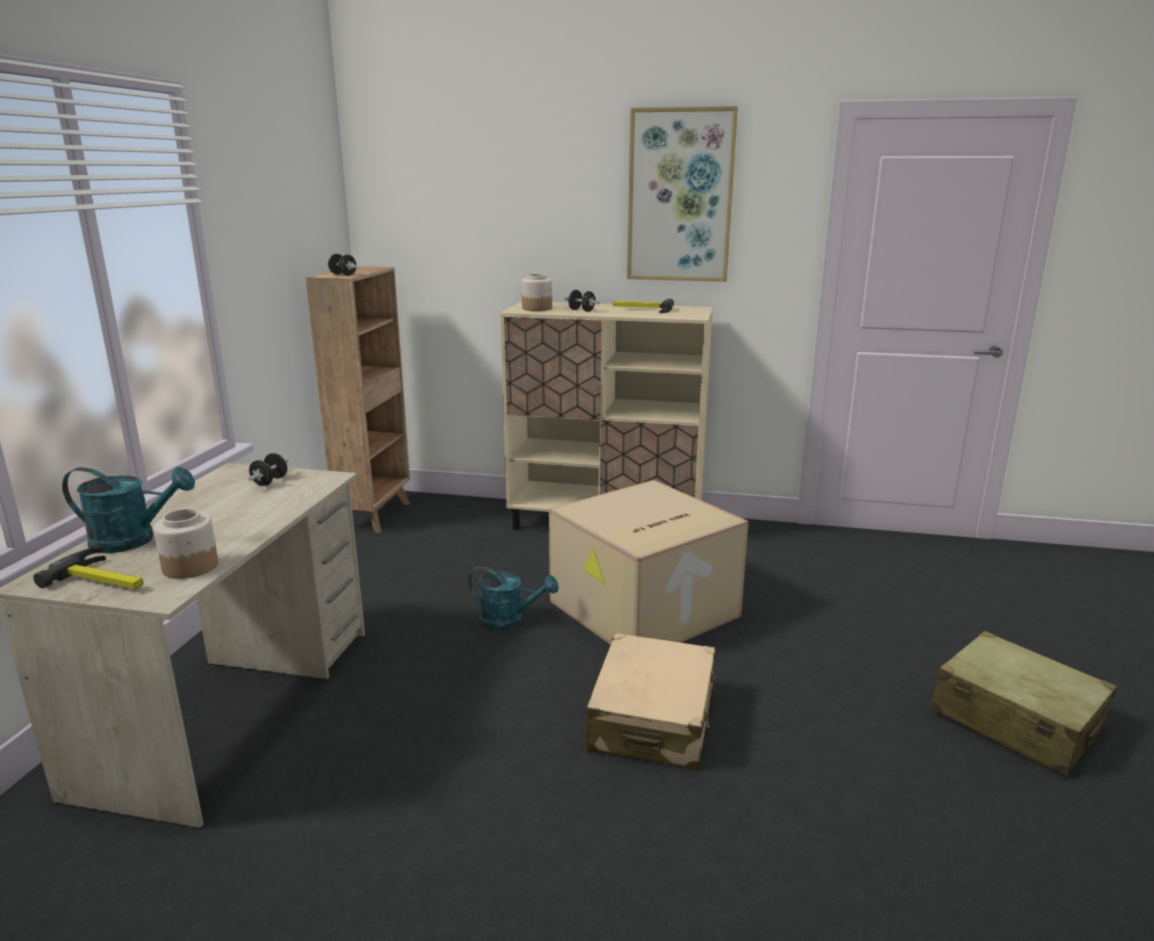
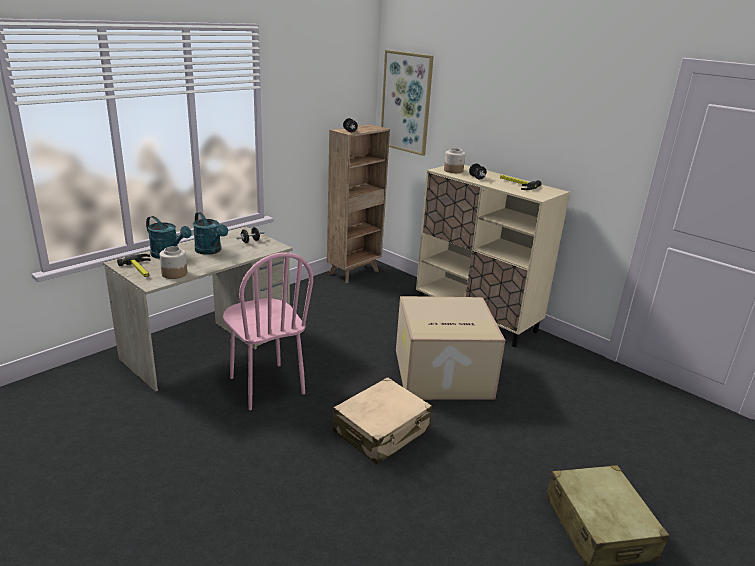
camera: 30 degrees right, 5 degrees up
turquoise watering can [468,566,559,631] -> turquoise watering can moved to [193,212,228,255]
picture [627,106,738,282] -> picture moved to [381,50,434,156]
none -> pink chair [223,252,313,410]

